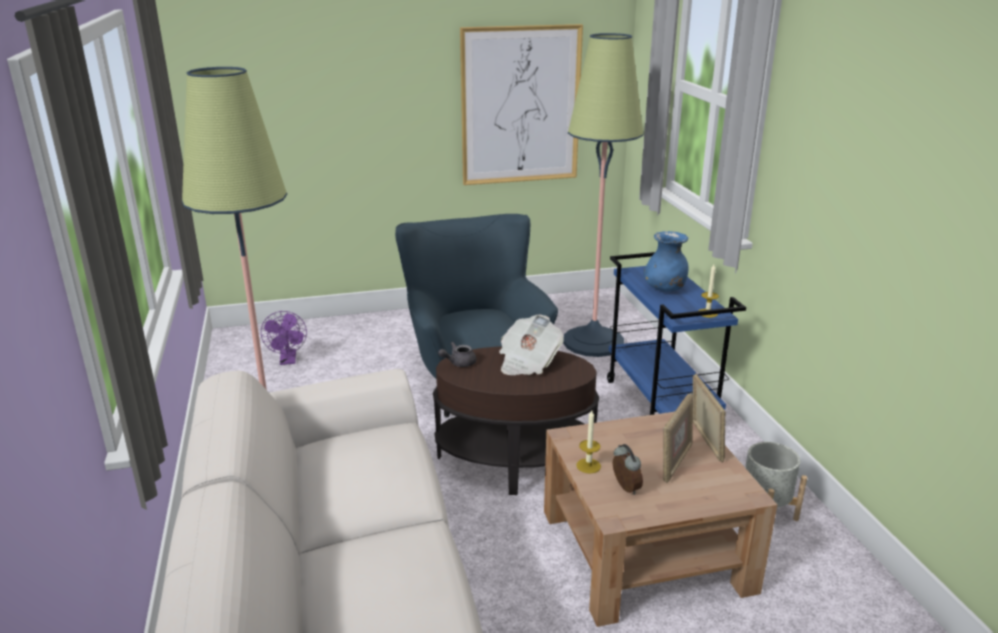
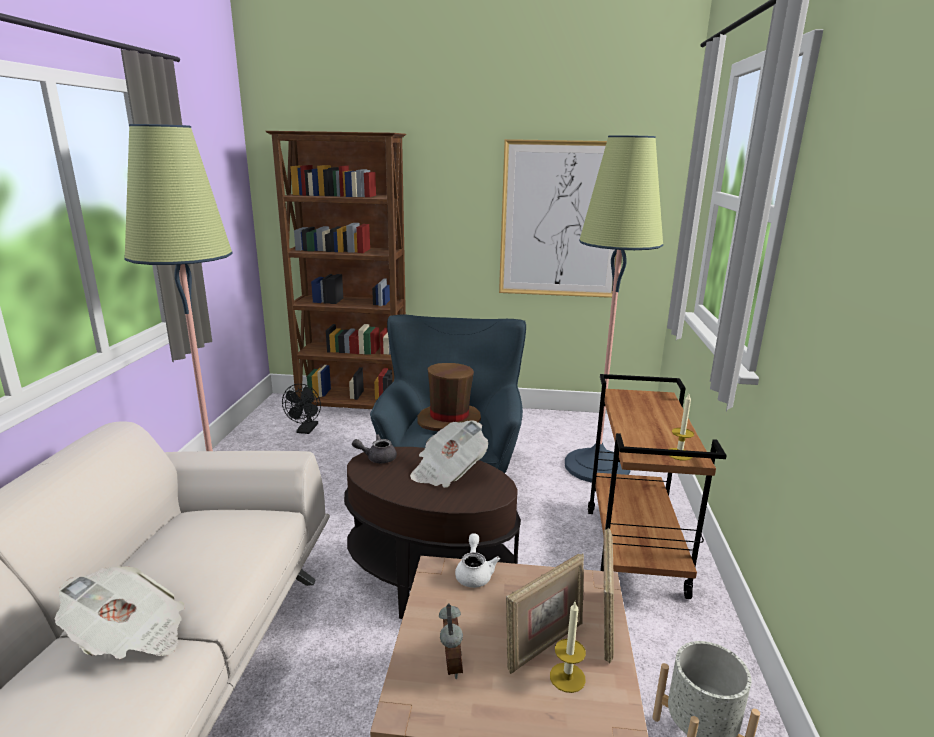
camera: 20 degrees right, 5 degrees down
purple fan [261,311,307,365] -> black fan [282,384,321,434]
candle [576,411,601,474] -> candle moved to [550,602,586,693]
blue cart [607,252,746,415] -> brown cart [588,374,727,599]
blue vase [643,231,689,292] -> none
none -> newspaper [54,566,184,659]
none -> brown bookcase [265,131,406,409]
none -> brown hat [417,363,481,431]
none -> white teapot [455,533,500,588]

